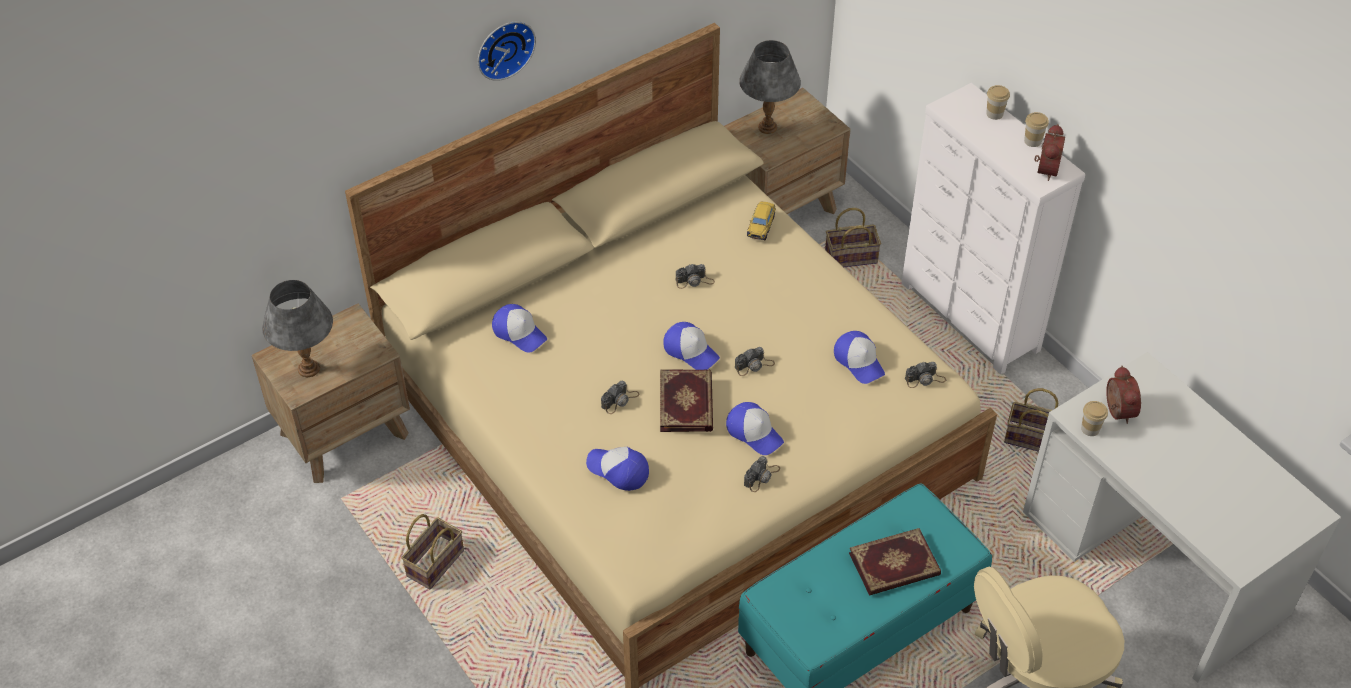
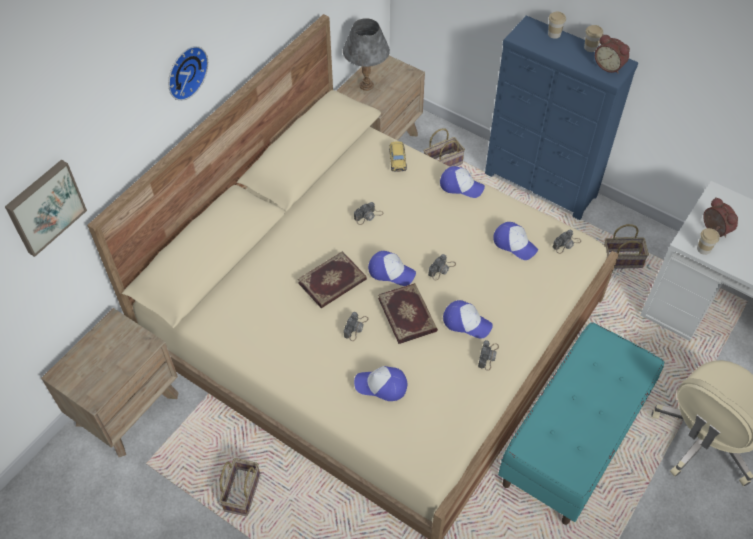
camera: 20 degrees left, 5 degrees up
grey table lamp [262,280,333,377] -> none
cap [492,304,547,353] -> cap moved to [440,166,485,198]
book [849,528,941,596] -> book moved to [298,251,367,308]
white dresser [901,83,1085,374] -> blue dresser [485,15,638,220]
alarm clock [1034,124,1065,181] -> alarm clock turned 135 degrees clockwise [595,34,630,74]
none -> picture [5,160,87,257]

